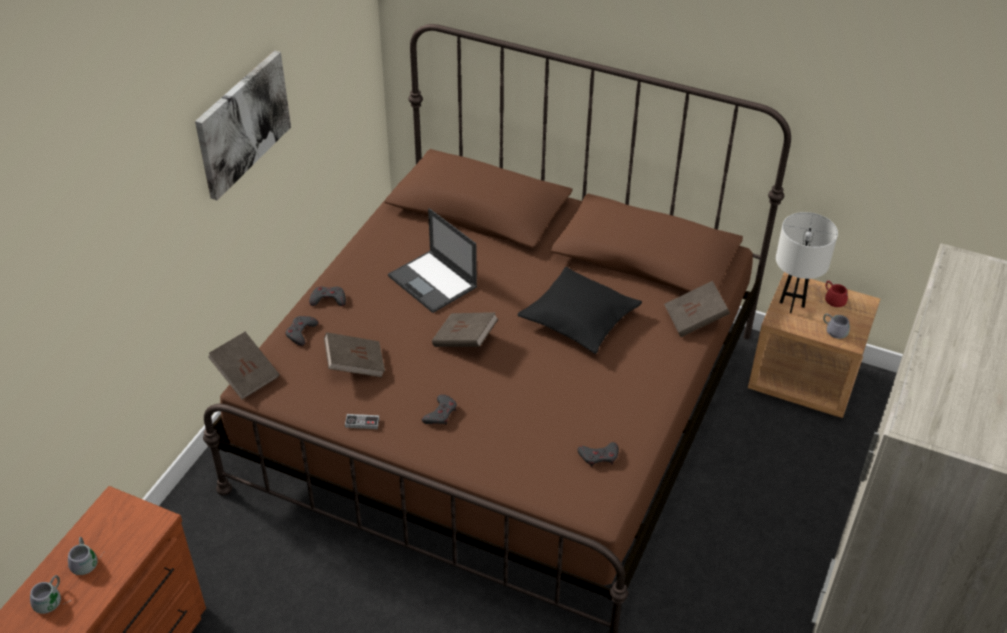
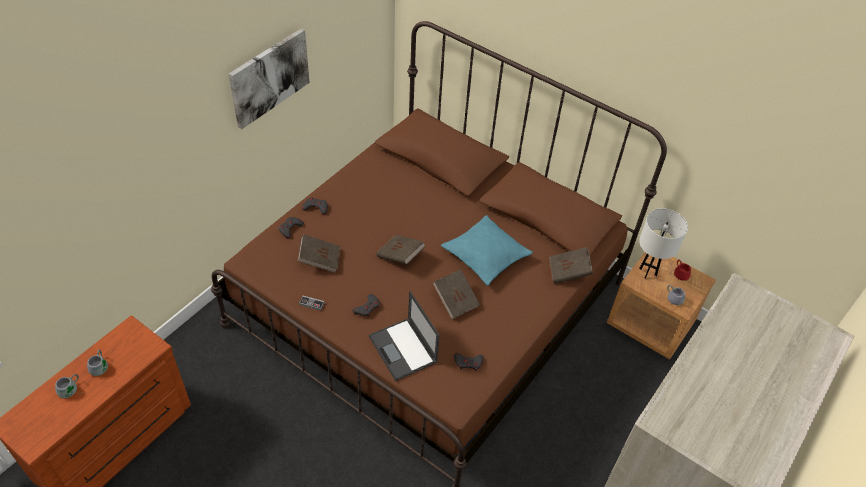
camera: 10 degrees right, 5 degrees up
brown book [208,332,280,400] -> brown book moved to [433,269,480,319]
laptop [388,208,478,313] -> laptop moved to [369,291,440,381]
black pillow [517,267,642,354] -> turquoise pillow [441,215,533,286]

